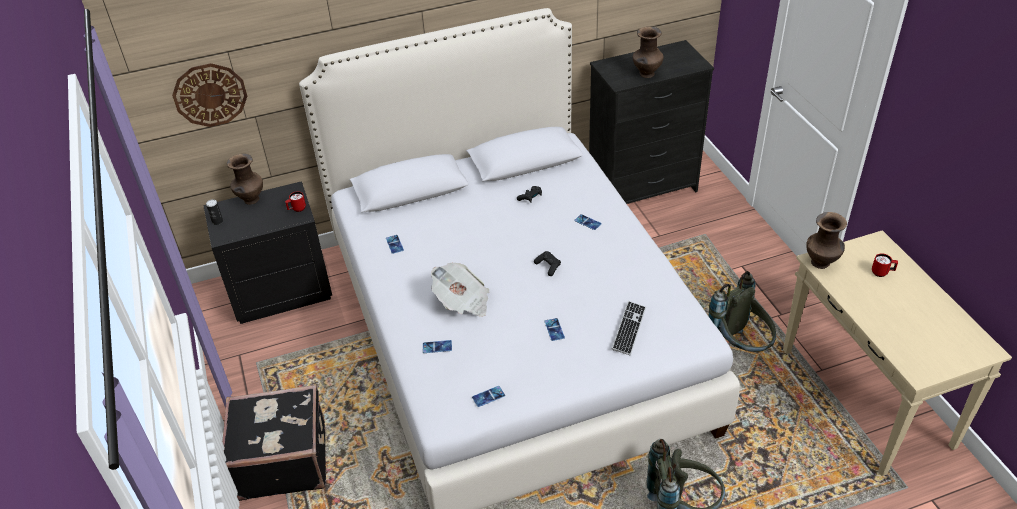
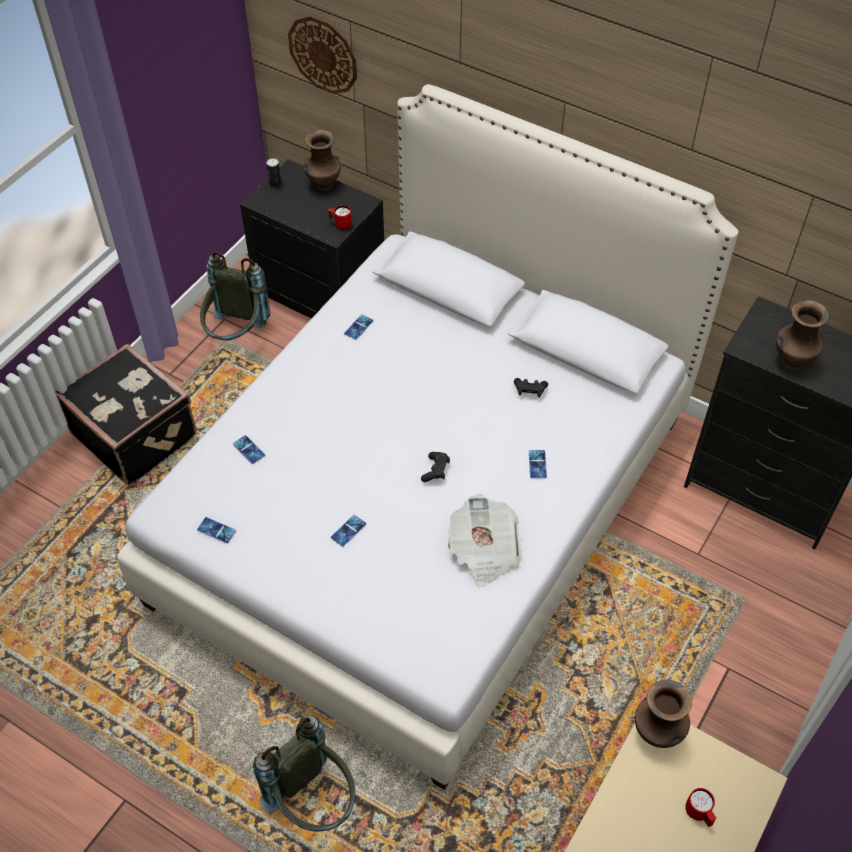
camera: 50 degrees right, 10 degrees up
newspaper [431,263,489,317] -> newspaper moved to [448,494,520,587]
keyboard [611,301,646,356] -> none
grey backpack [709,271,776,352] -> grey backpack moved to [200,252,270,341]

